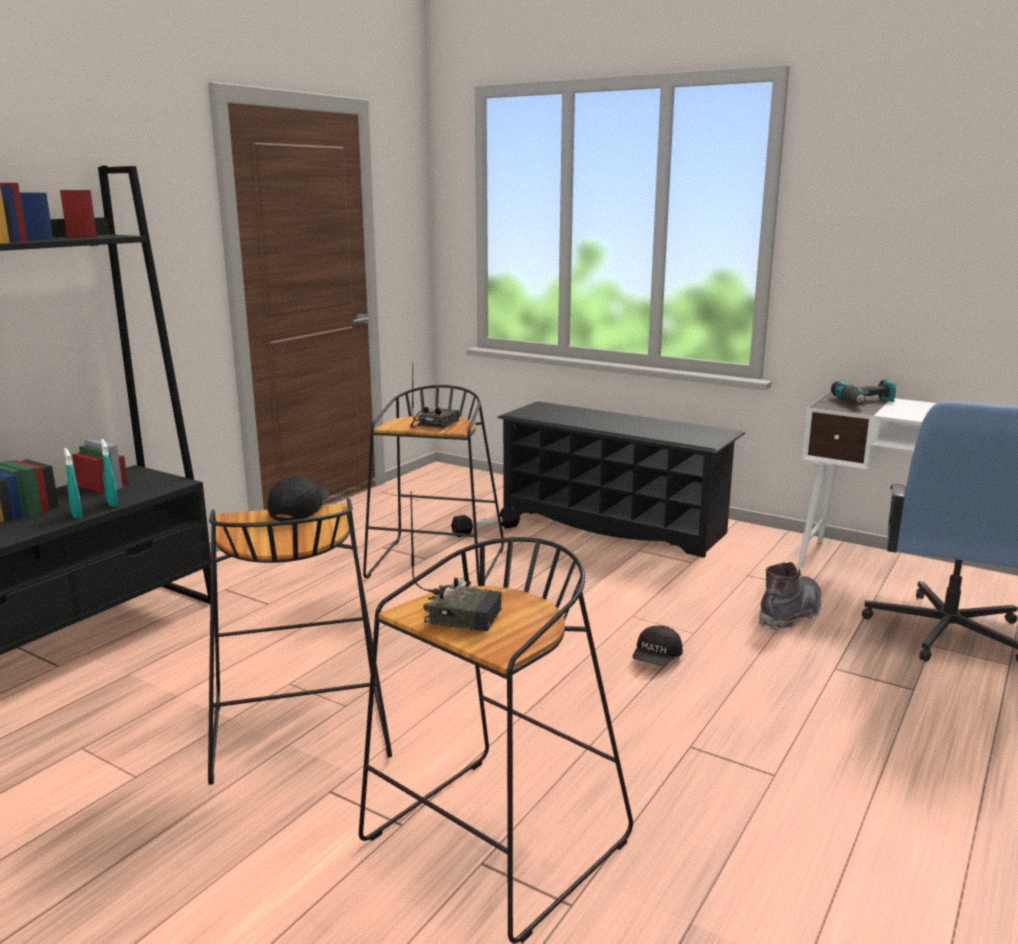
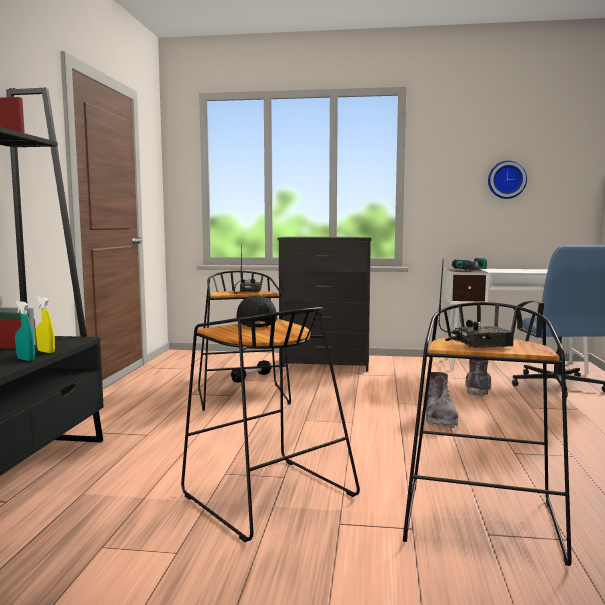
camera: 25 degrees left, 10 degrees down
turquoise spray bottle [101,439,118,507] -> yellow spray bottle [36,297,55,353]
black shoe rack [498,401,745,558] -> black dresser [278,237,372,372]
black cap [632,625,683,666] -> grey boot [426,372,459,428]
none -> wall clock [488,161,527,199]

